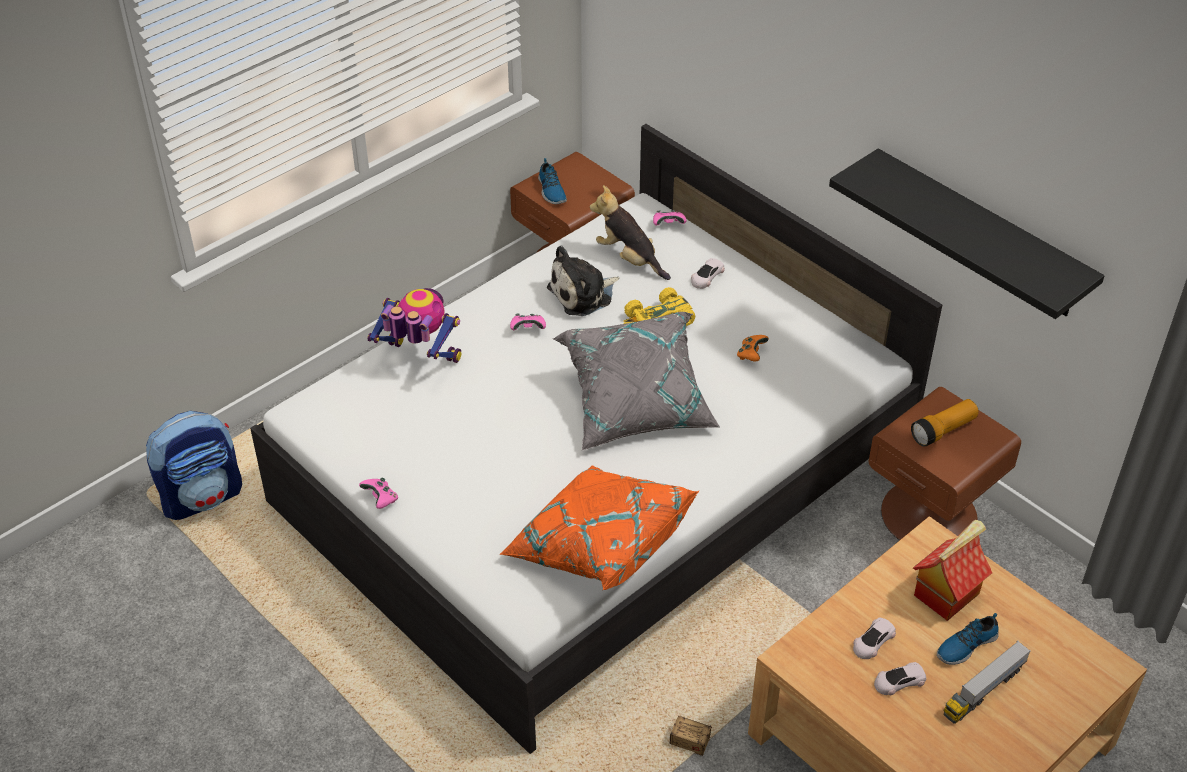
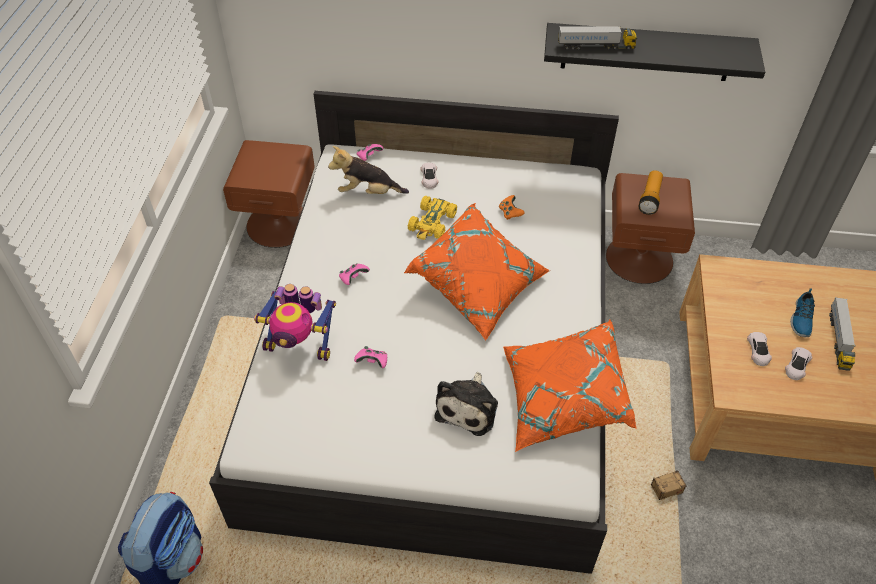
camera: 40 degrees left, 5 degrees up
pink game controller [359,478,398,509] -> pink game controller moved to [354,346,387,368]
toy robot [367,288,461,363] -> toy robot turned 150 degrees counterclockwise [254,284,336,361]
shoe [538,158,567,204] -> none
plush toy [547,246,619,316] -> plush toy moved to [434,372,498,436]
grey pillow [553,312,720,450] -> orange pillow [404,203,550,341]
toy house [913,520,992,621] -> none
none -> toy truck [558,26,637,50]

